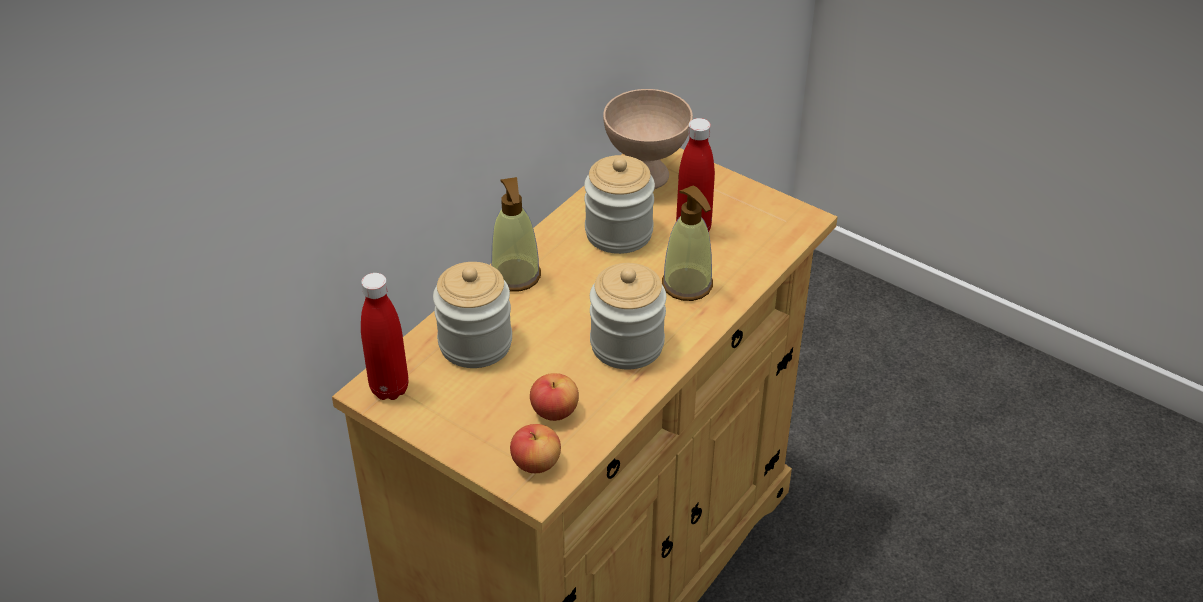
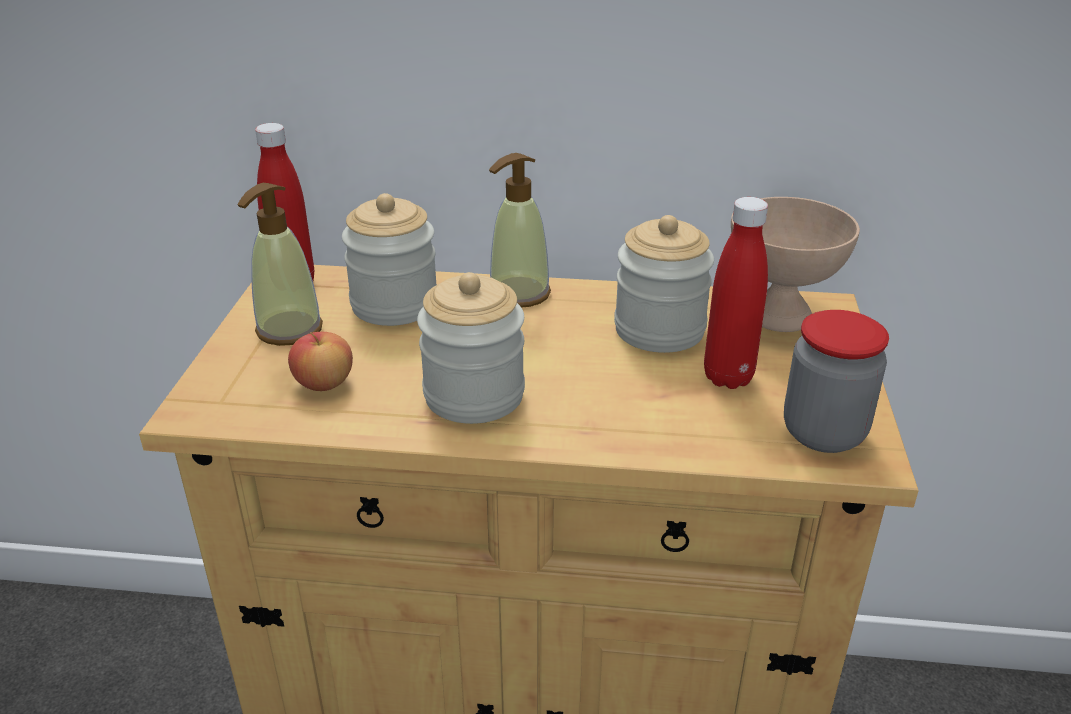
camera: 60 degrees right, 10 degrees down
apple [510,424,561,473] -> none
soap dispenser [662,185,713,301] -> soap dispenser moved to [237,183,323,346]
none -> jar [784,310,889,453]

